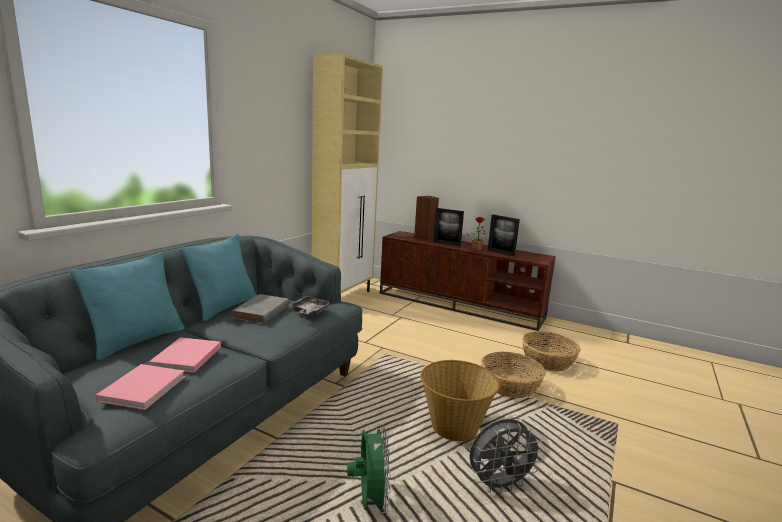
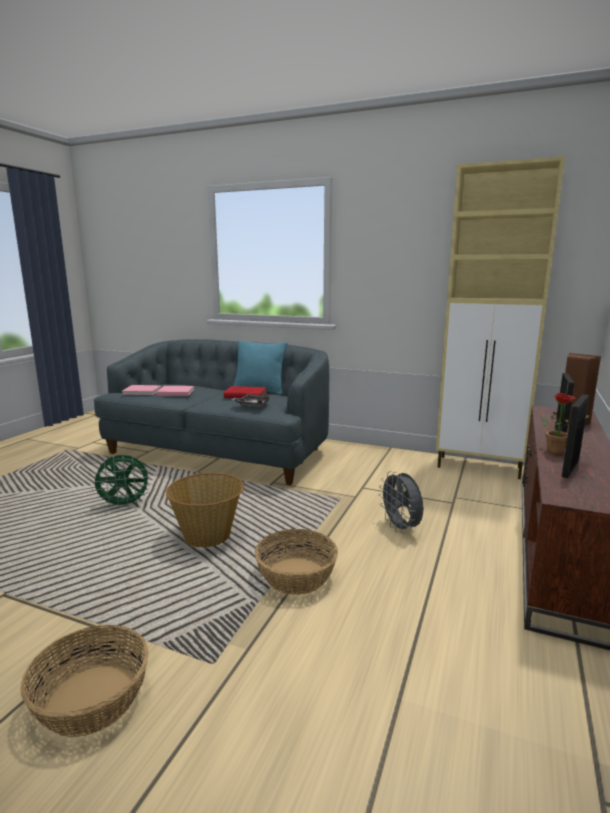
camera: 85 degrees right, 0 degrees up
turquoise pillow [70,252,185,361] -> none
grey book [232,294,290,324] -> red book [224,386,267,398]
grey fan [469,419,544,494] -> grey fan moved to [379,471,423,534]
basket [522,331,580,371] -> basket moved to [20,625,149,738]

